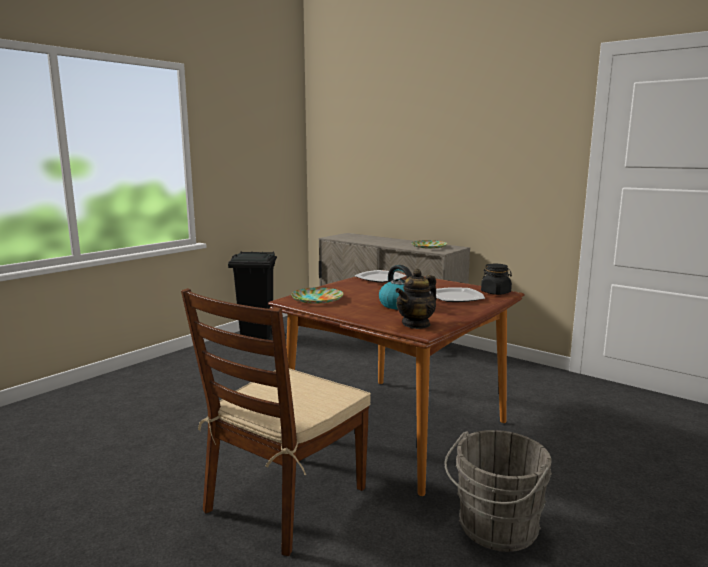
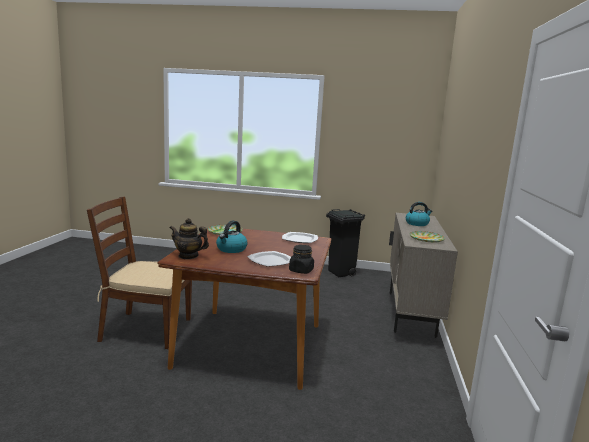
camera: 60 degrees right, 0 degrees up
grey bucket [444,430,552,552] -> none
none -> kettle [406,202,432,226]

